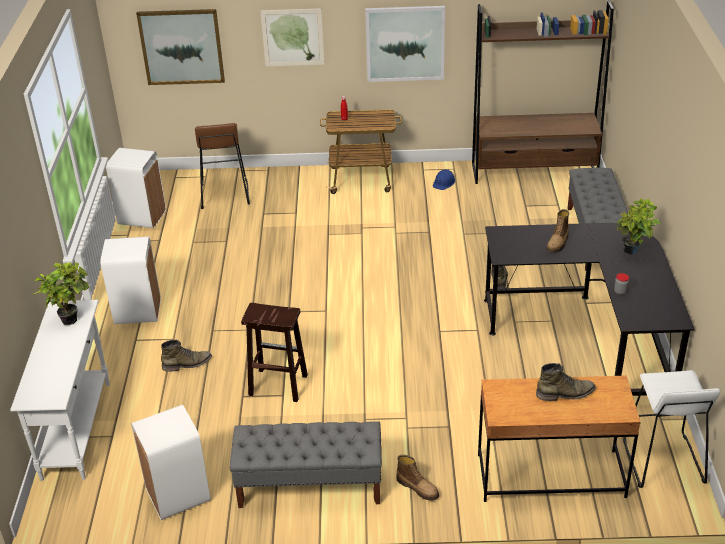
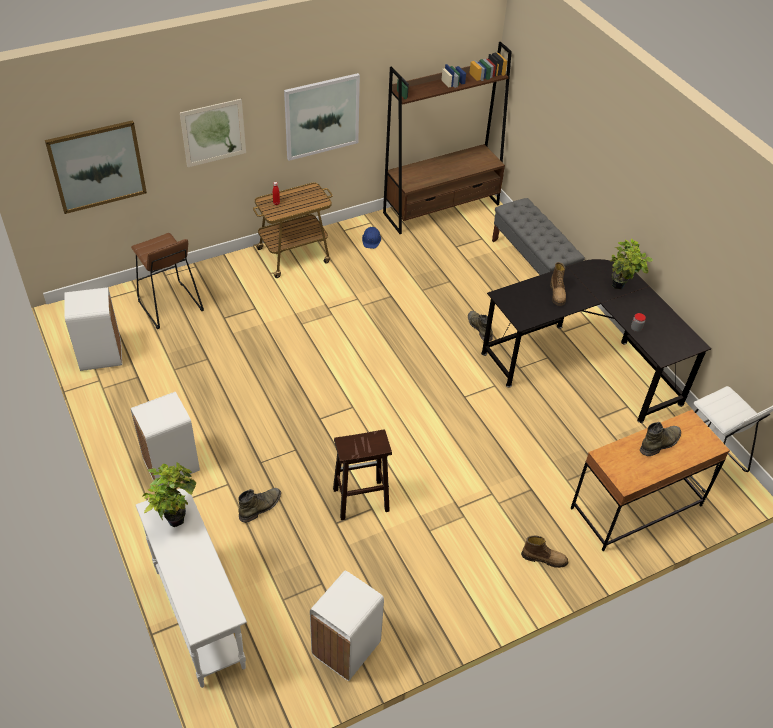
camera: 30 degrees left, 10 degrees up
grey bench [230,421,382,508] -> none

